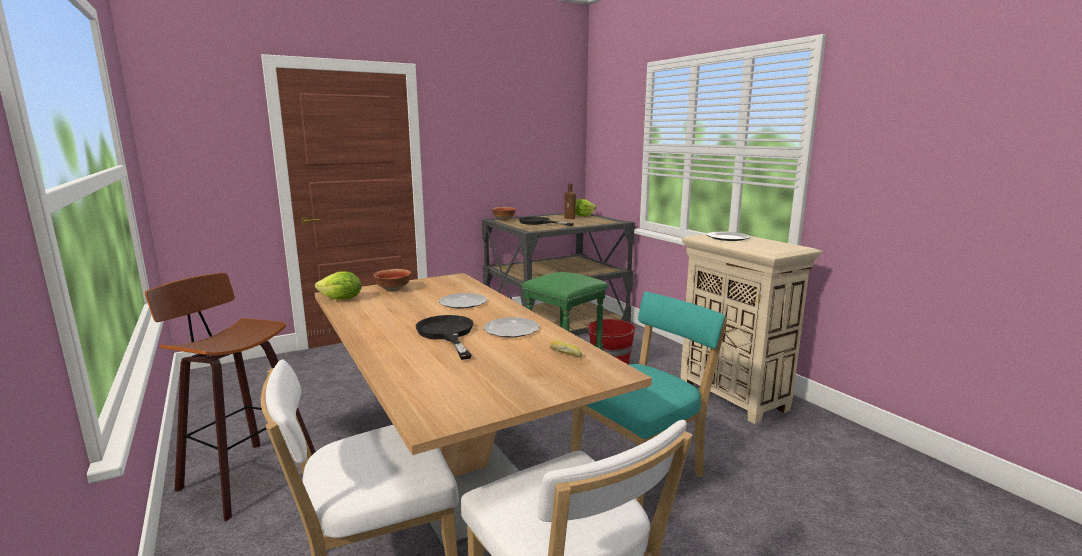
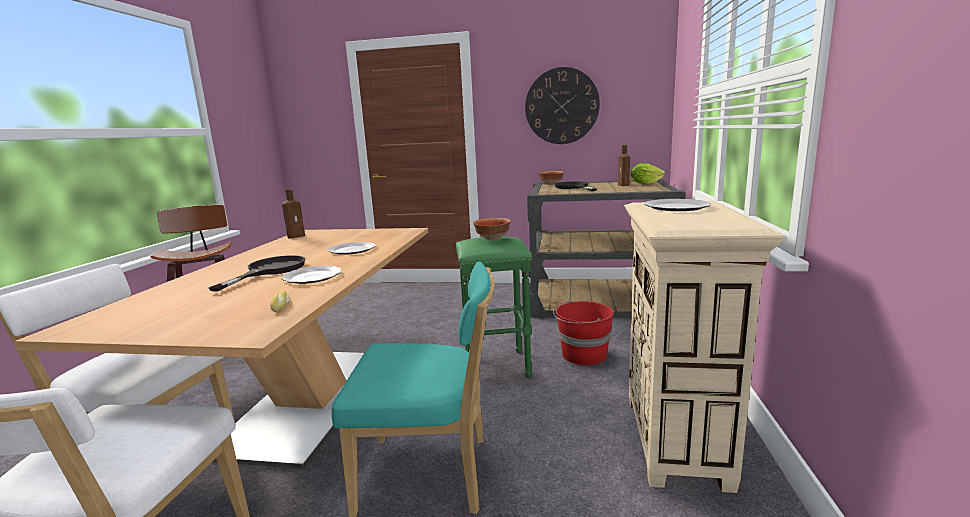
camera: 40 degrees right, 0 degrees up
lettuce [315,271,361,300] -> brown bottle [282,189,305,238]
bowl [374,269,411,292] -> bowl moved to [473,218,511,240]
none -> wall clock [525,67,600,144]

